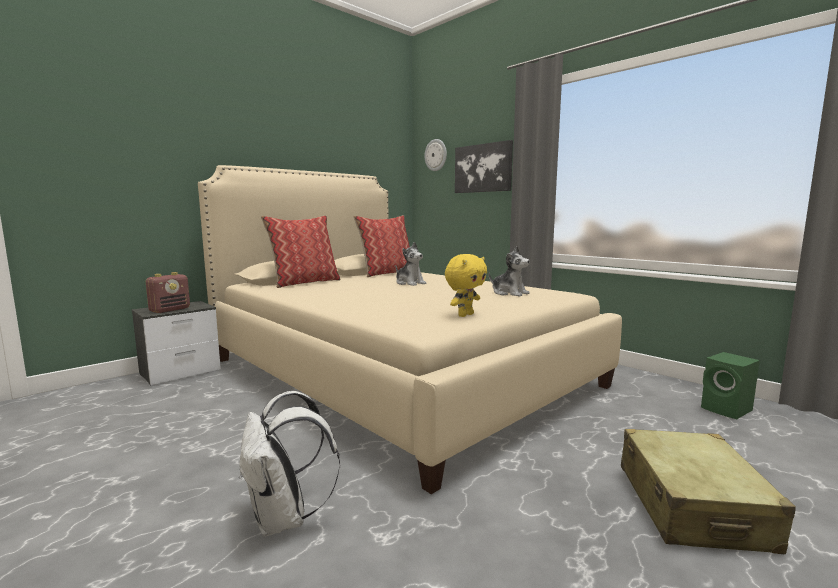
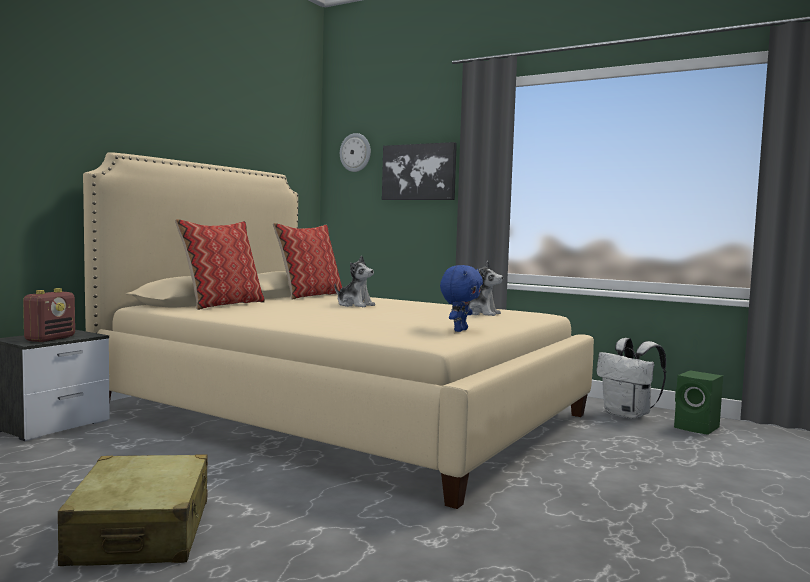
camera: 15 degrees left, 5 degrees down
white backpack [239,391,340,537] -> white backpack moved to [597,338,666,419]
yellow plush toy [445,254,487,317] -> blue plush toy [440,265,483,332]
beige suitcase [621,429,796,554] -> beige suitcase moved to [58,454,208,566]

